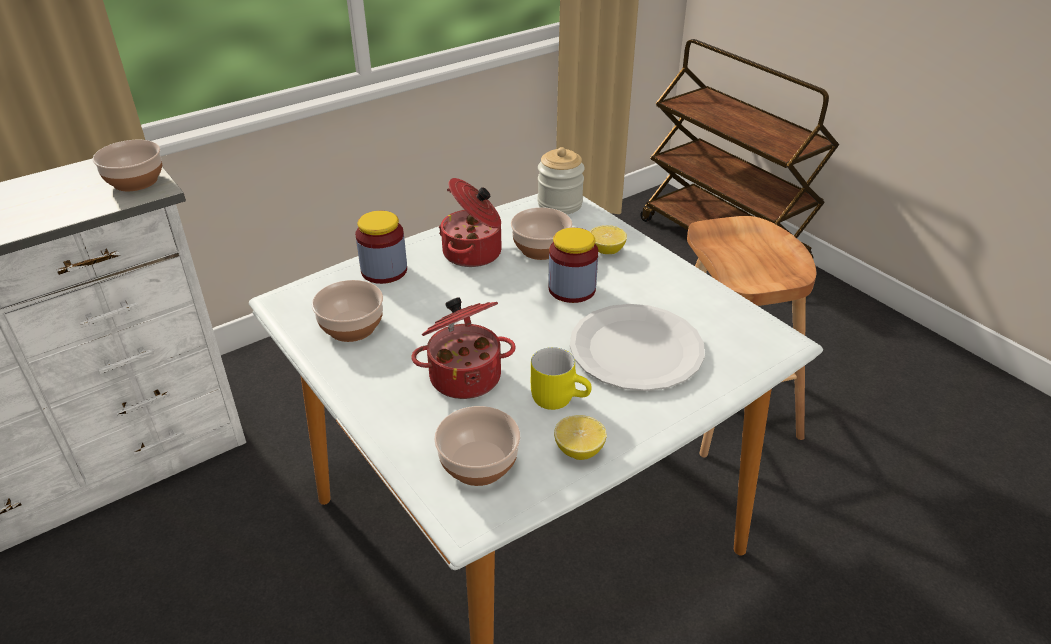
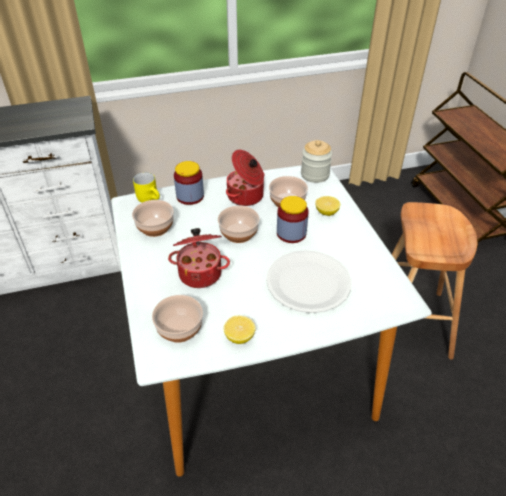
camera: 20 degrees right, 5 degrees up
bowl [93,140,162,191] -> bowl moved to [218,205,260,243]
yellow mug [531,347,592,410] -> yellow mug moved to [133,172,160,203]

